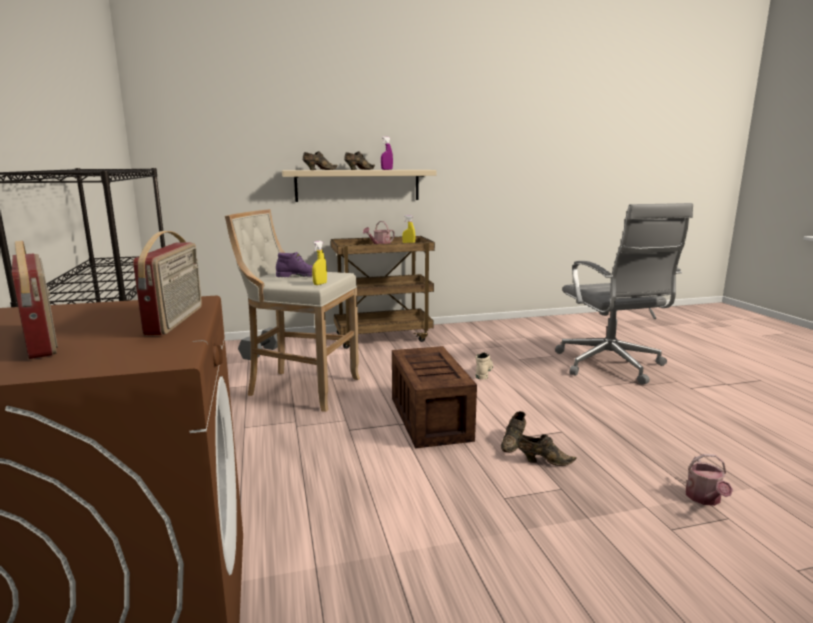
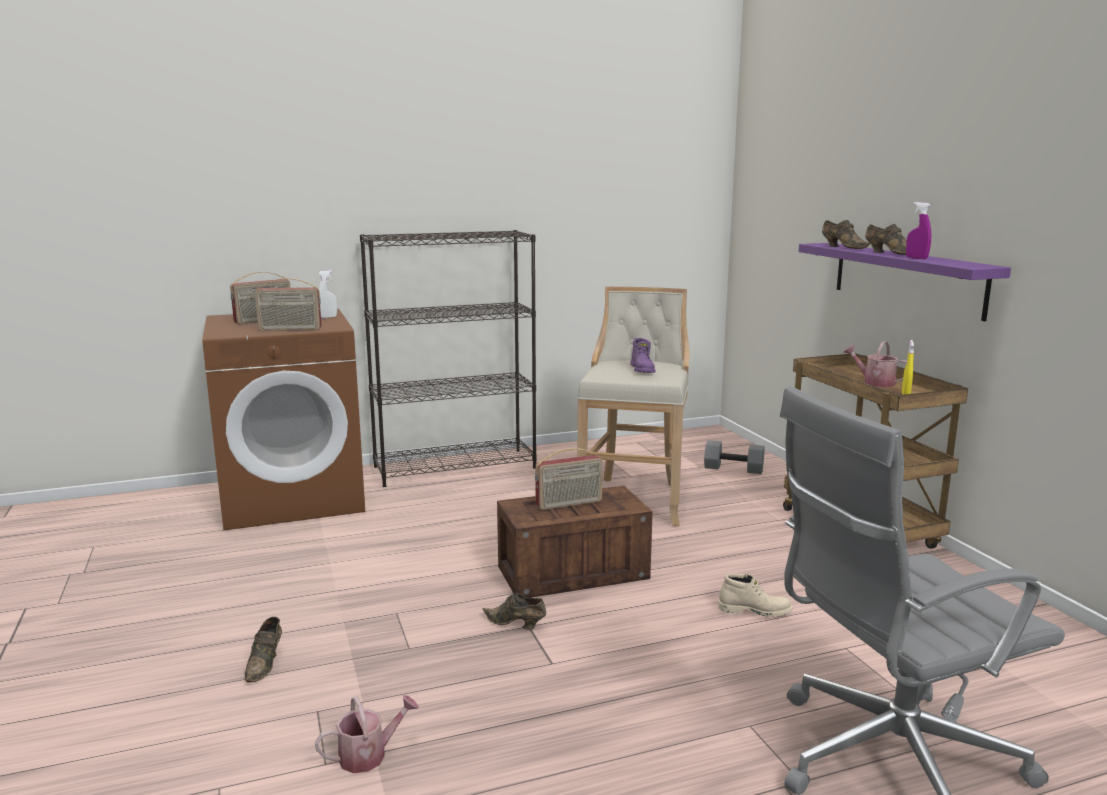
camera: 85 degrees right, 0 degrees up
beige shelf [282,170,437,202] -> purple shelf [799,243,1011,321]
yellow spray bottle [312,241,327,285] -> none
brown shoe [518,434,577,466] -> brown shoe moved to [245,617,282,682]
watering can [686,454,733,506] -> watering can turned 150 degrees clockwise [315,695,419,773]
none -> white spray bottle [318,270,337,319]
none -> radio [535,448,603,510]

